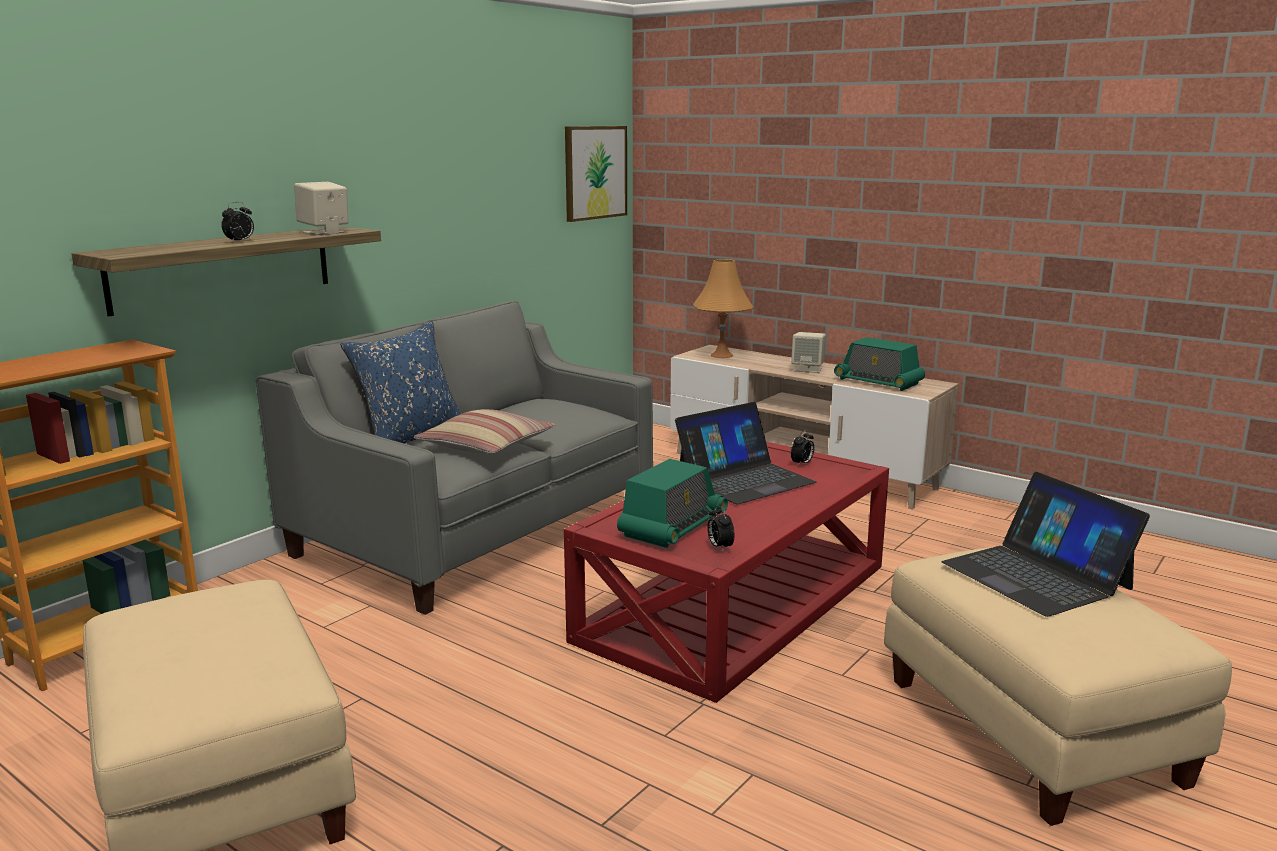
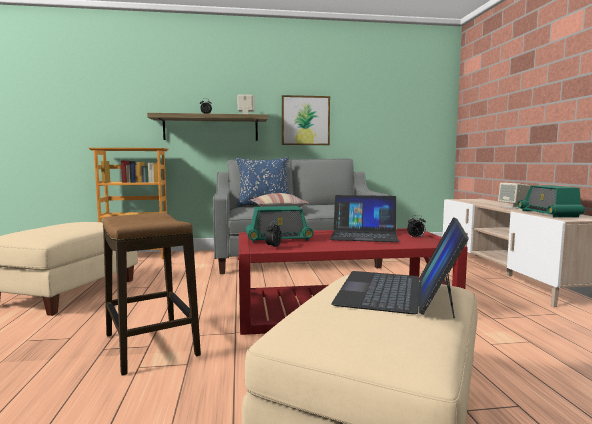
camera: 45 degrees right, 10 degrees down
picture [565,126,627,222] -> picture moved to [282,95,330,145]
orange table lamp [693,259,754,358] -> none
none -> stool [102,213,201,375]

